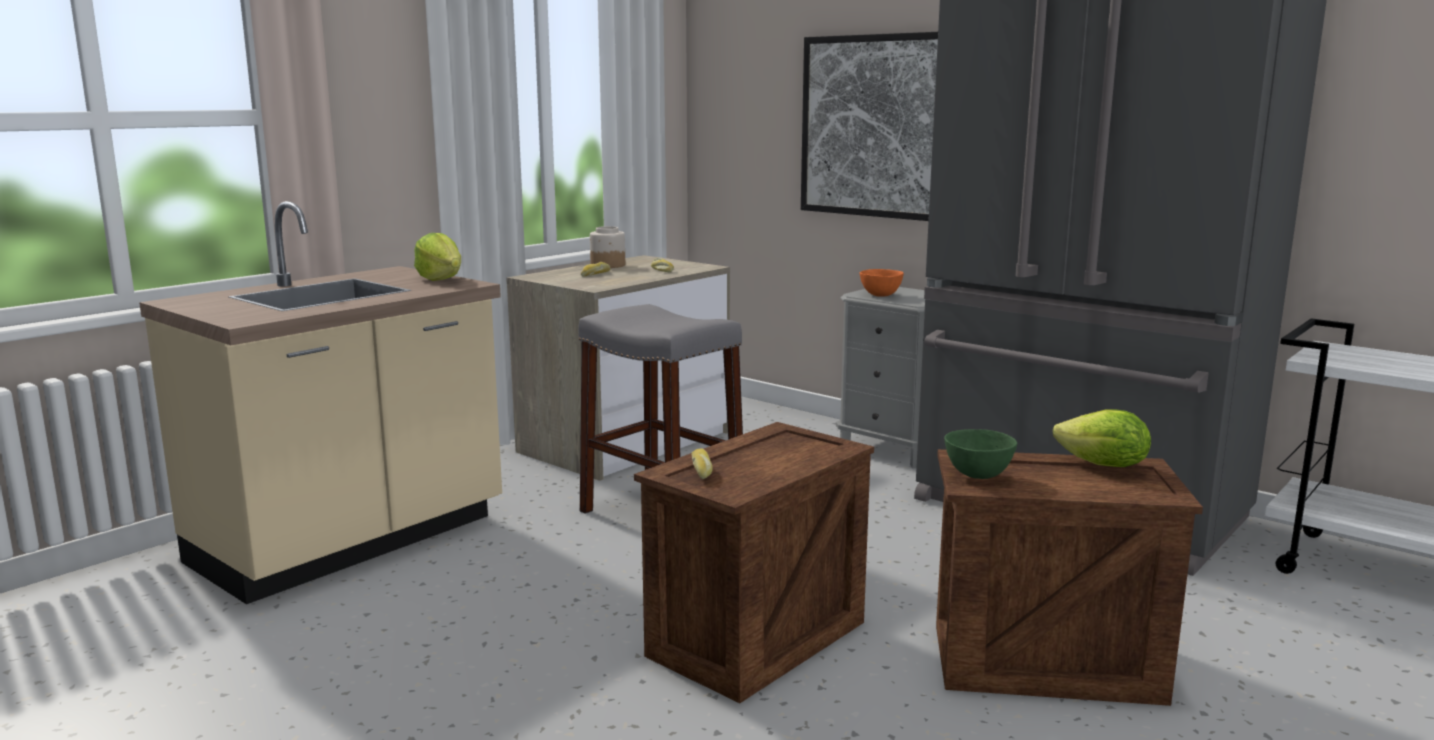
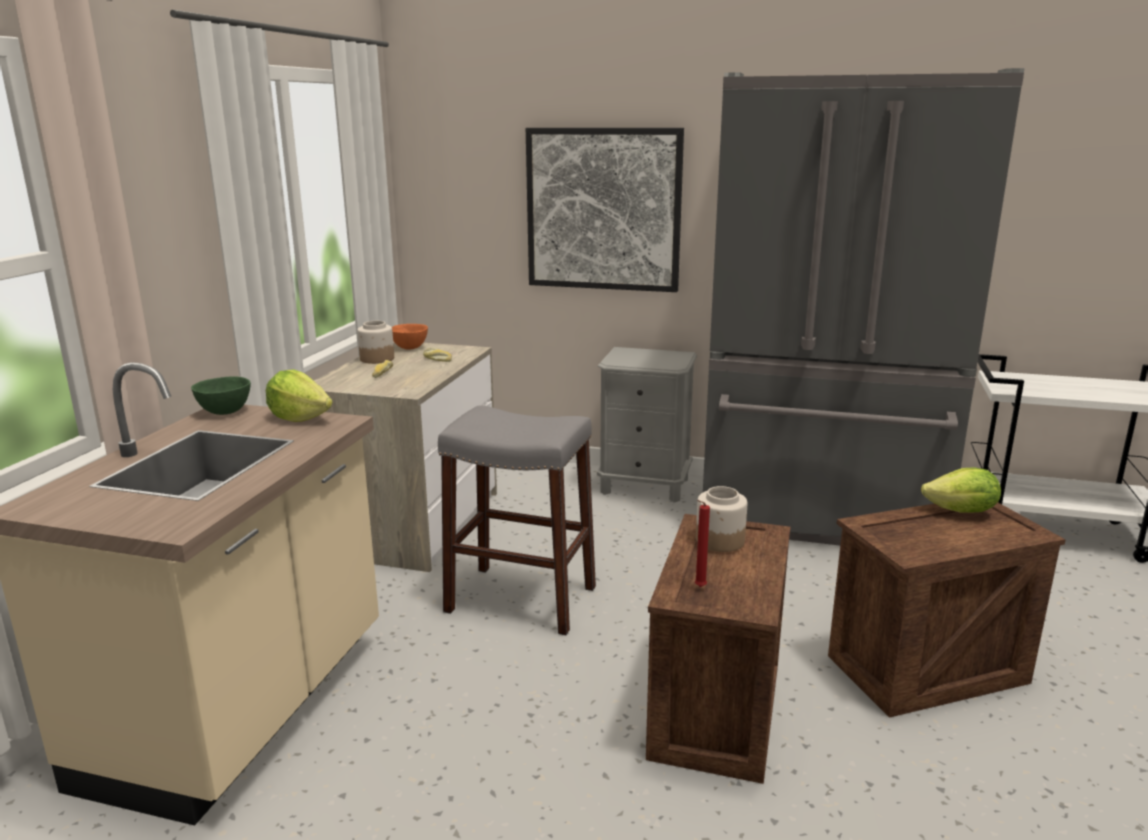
camera: 25 degrees left, 5 degrees up
bread [691,448,713,479] -> red candle [695,500,710,587]
orange bowl [860,269,904,297] -> orange bowl moved to [392,324,428,350]
green bowl [944,429,1017,479] -> green bowl moved to [191,376,251,415]
none -> jar [696,486,747,552]

